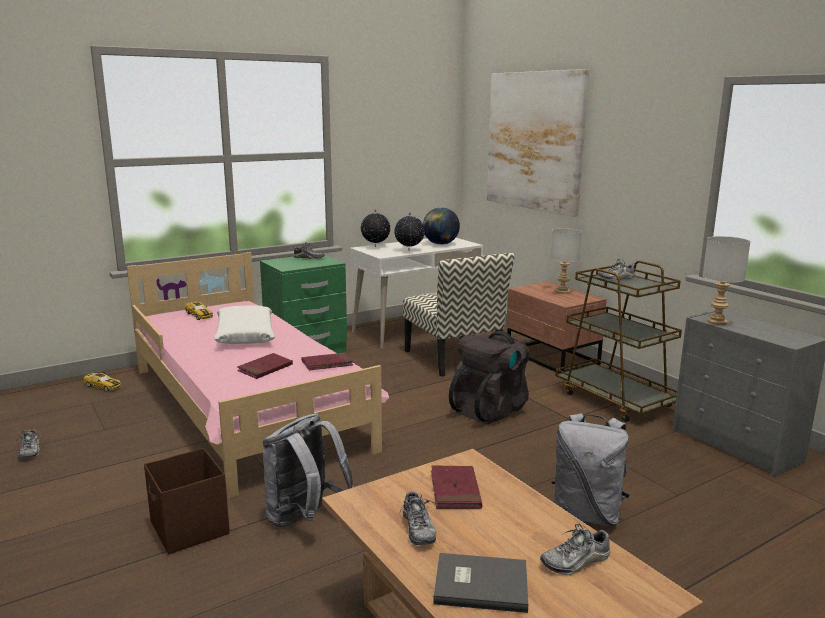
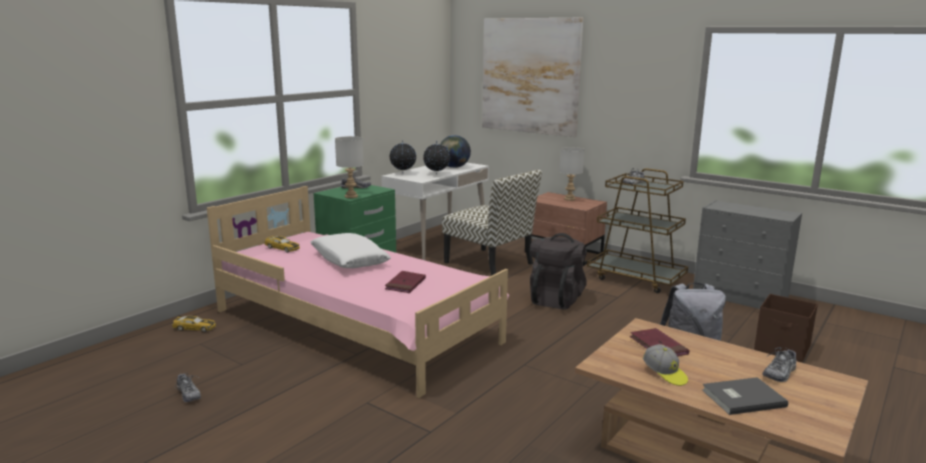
camera: 20 degrees left, 0 degrees up
brown storage box [144,448,230,554] -> brown storage box moved to [754,294,818,362]
grey backpack [263,413,354,527] -> none
red book [302,352,353,370] -> none
shoe [400,491,438,545] -> cap [643,344,688,386]
grey table lamp [702,236,751,325] -> grey table lamp moved to [335,136,364,198]

